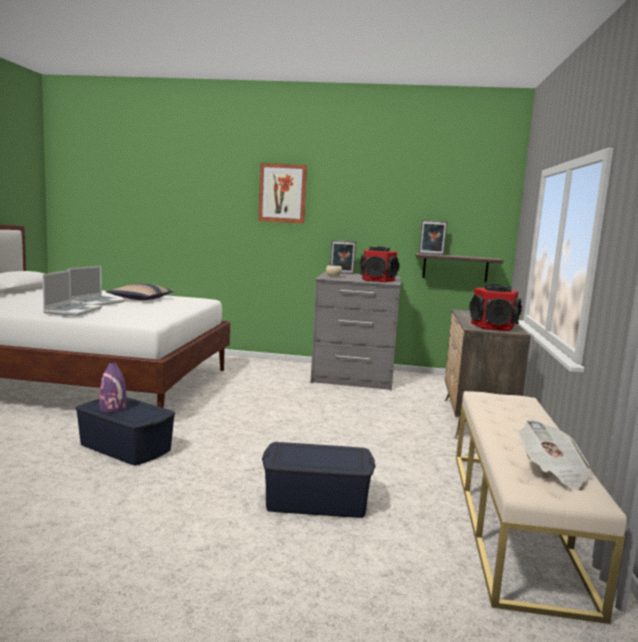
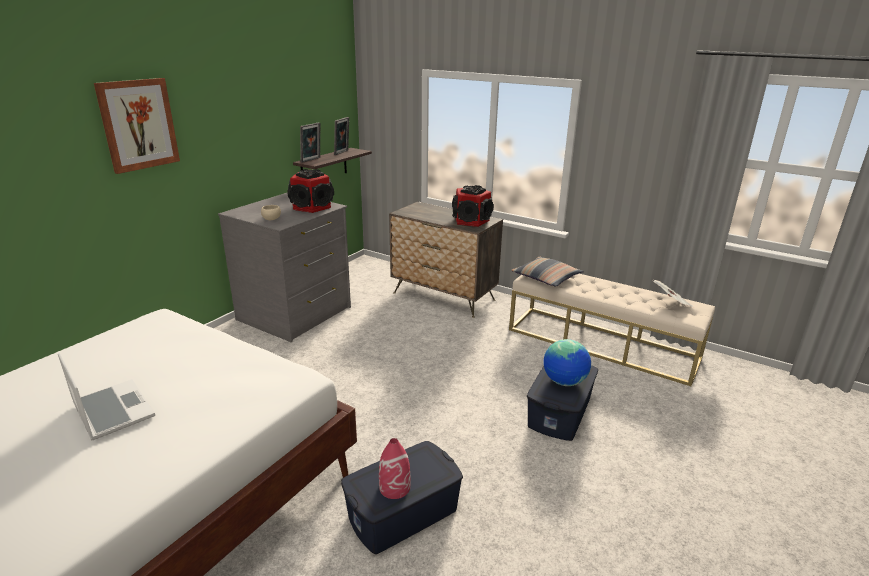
camera: 65 degrees left, 15 degrees up
laptop [42,270,102,316] -> none
purple vase [100,362,126,413] -> red vase [379,438,411,499]
pillow [106,283,175,300] -> pillow moved to [512,257,584,287]
picture frame [330,240,356,274] -> picture frame moved to [334,117,349,155]
none -> globe [544,339,591,386]

